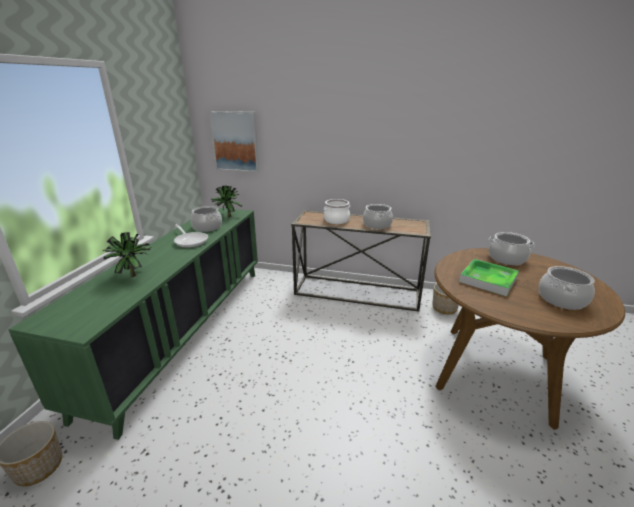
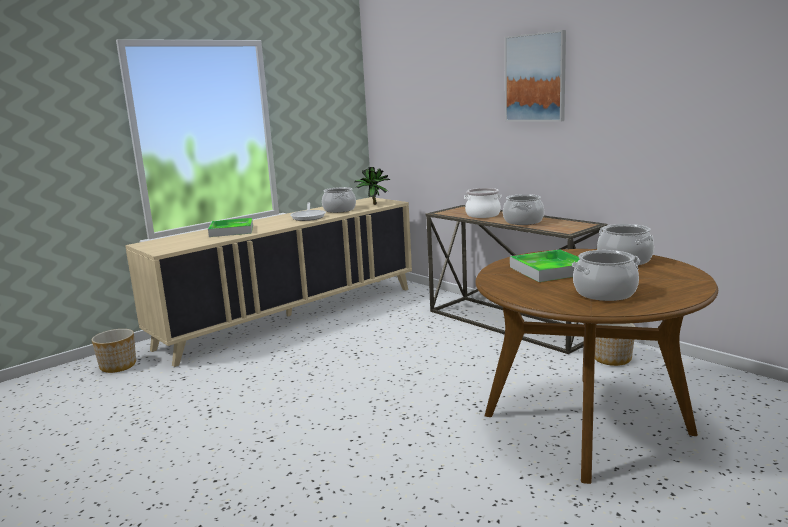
camera: 35 degrees right, 10 degrees down
green cabinet [8,208,258,440] -> beige cabinet [125,197,412,367]
potted plant [102,232,152,277] -> tray [208,218,253,237]
picture [209,111,259,172] -> picture moved to [505,30,566,122]

